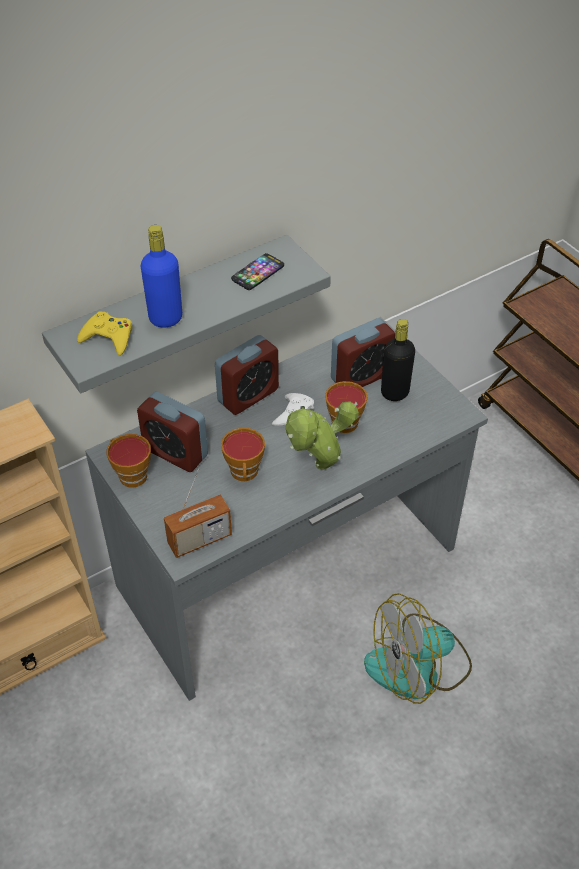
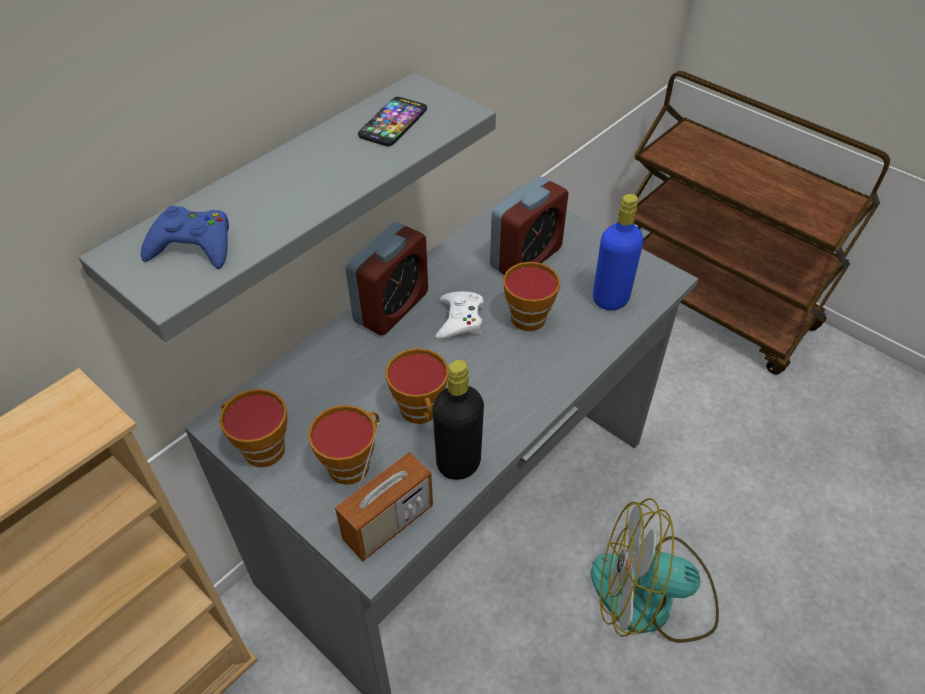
camera: 15 degrees left, 0 degrees up
yellow game controller [77,311,132,356] -> blue game controller [140,206,229,269]
alarm clock [137,391,208,472] -> none
blue bottle [140,225,182,328] -> blue bottle moved to [593,194,644,310]
potted plant [285,401,359,470] -> none
fan [364,593,472,704] -> fan turned 45 degrees clockwise [591,498,719,643]
black bottle [381,319,415,401] -> black bottle moved to [433,360,484,480]
none -> cup [308,405,379,485]

